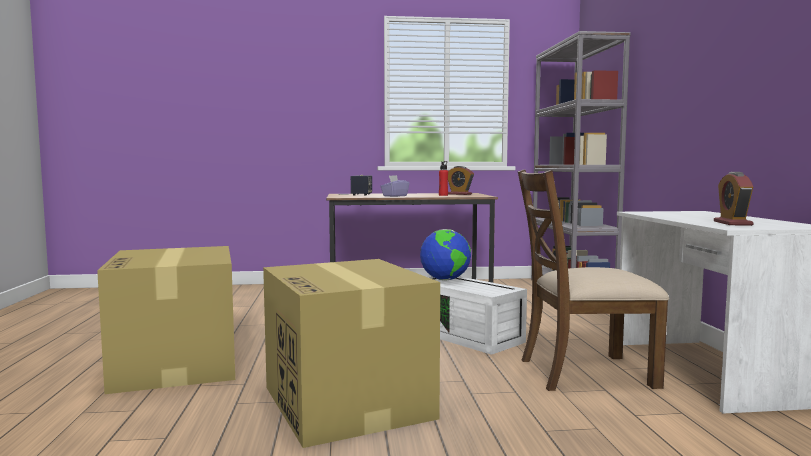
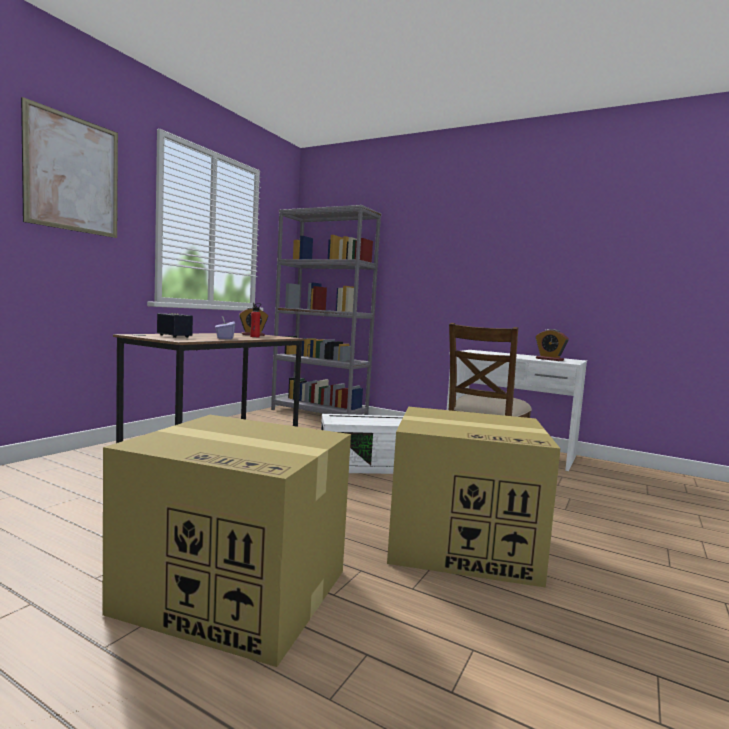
camera: 55 degrees left, 0 degrees up
globe [420,229,471,281] -> none
none -> picture [21,97,118,238]

